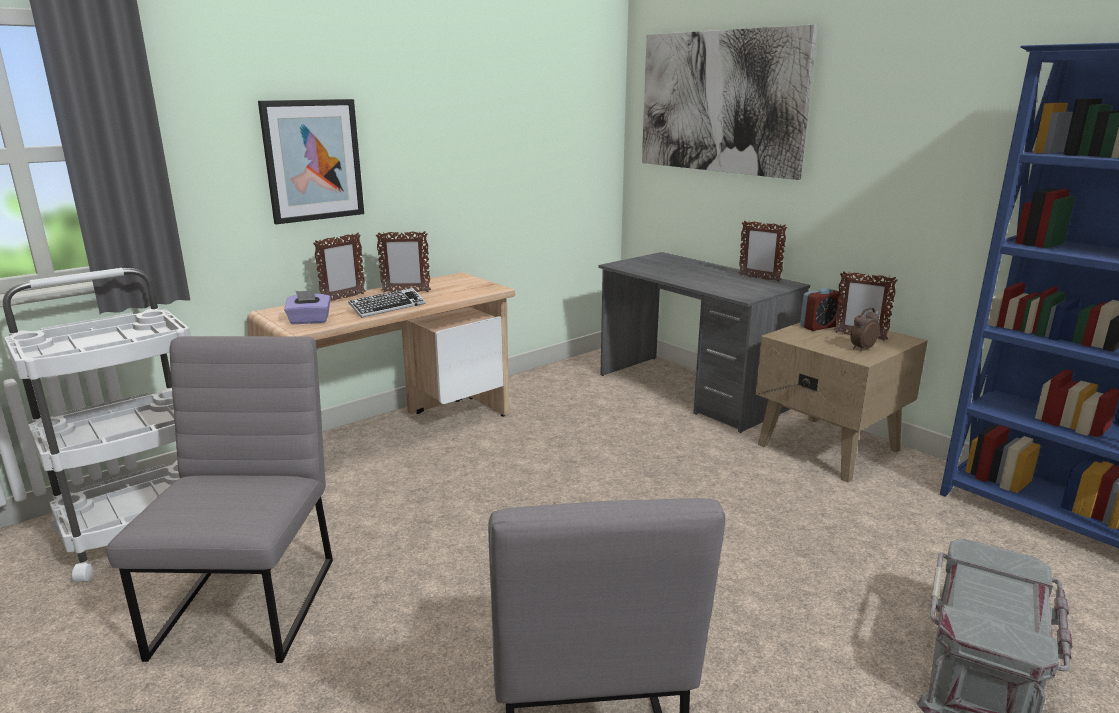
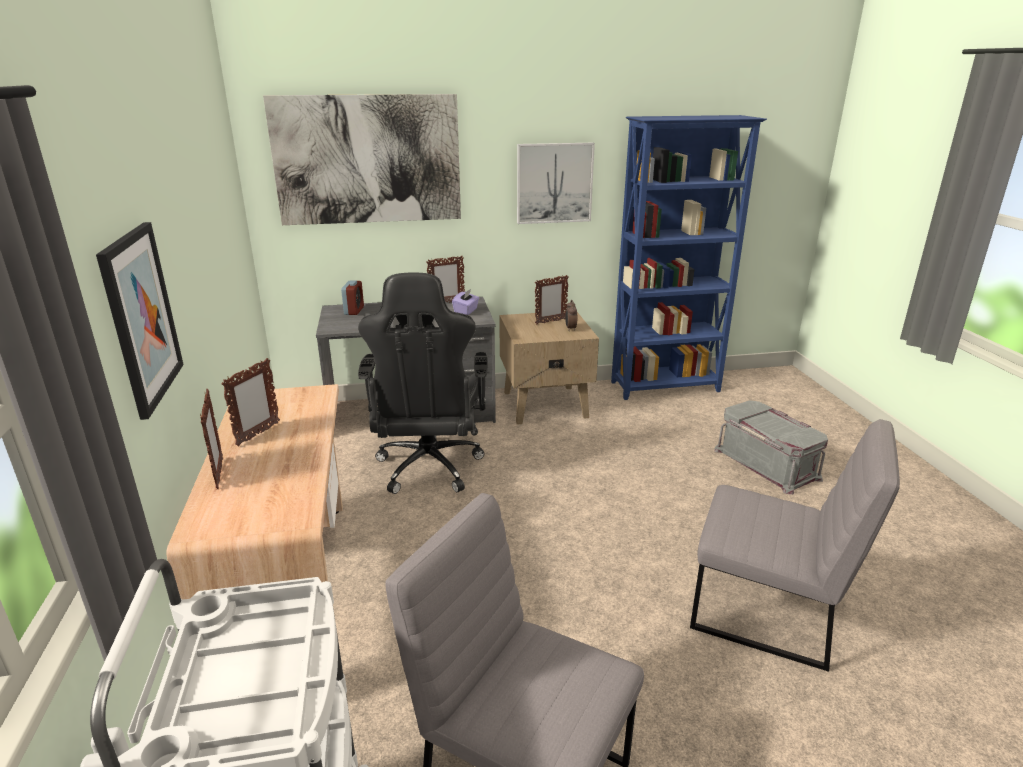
camera: 60 degrees left, 5 degrees up
purple tissue box [284,291,331,324] -> purple tissue box moved to [452,288,479,315]
keyboard [348,288,426,318] -> none
alarm clock [800,288,841,331] -> alarm clock moved to [341,280,364,315]
none -> black office chair [358,273,488,494]
none -> picture [517,143,595,224]

